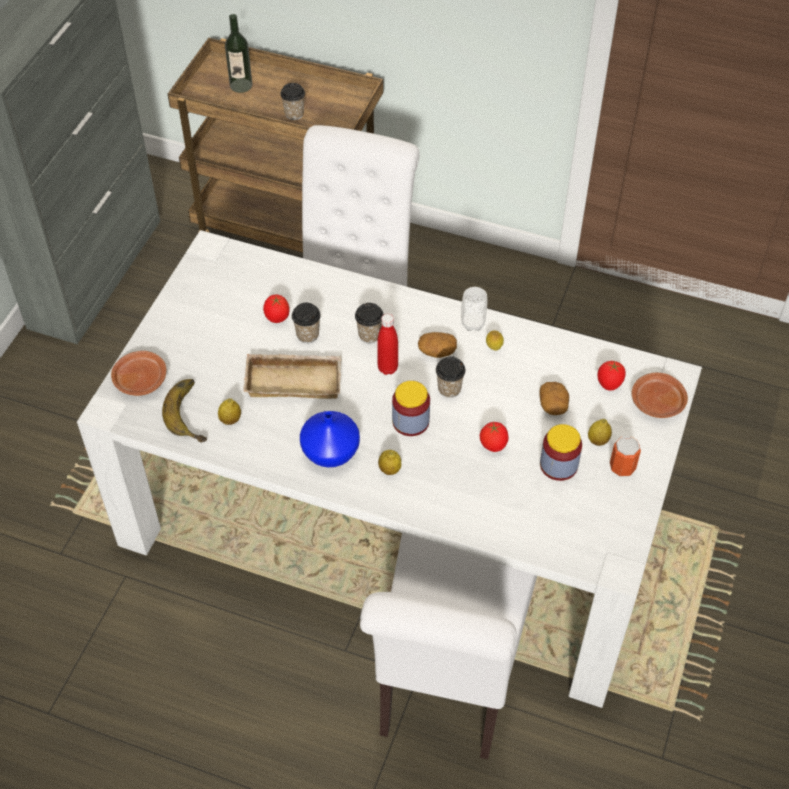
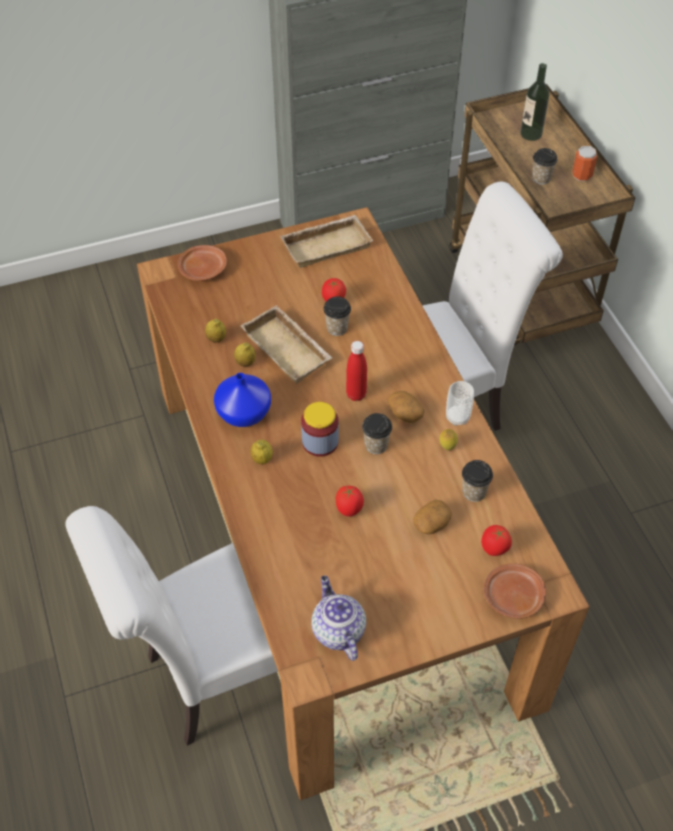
camera: 50 degrees right, 0 degrees up
white dining table [77,230,702,708] -> brown dining table [137,207,590,800]
banana [162,379,207,443] -> none
cup [355,303,384,343] -> cup moved to [462,460,493,502]
jar [540,424,582,481] -> none
lemon [588,419,612,446] -> lemon moved to [234,342,256,366]
can [610,436,641,477] -> can moved to [573,146,597,181]
none -> beige tray [280,215,373,268]
none -> teapot [311,576,366,661]

